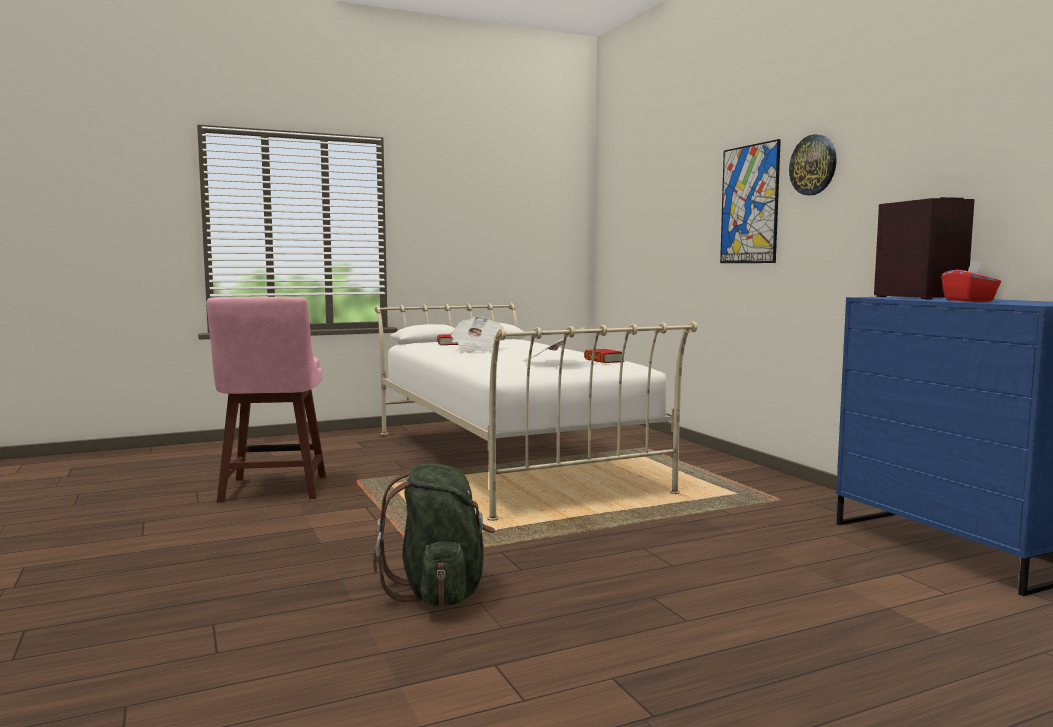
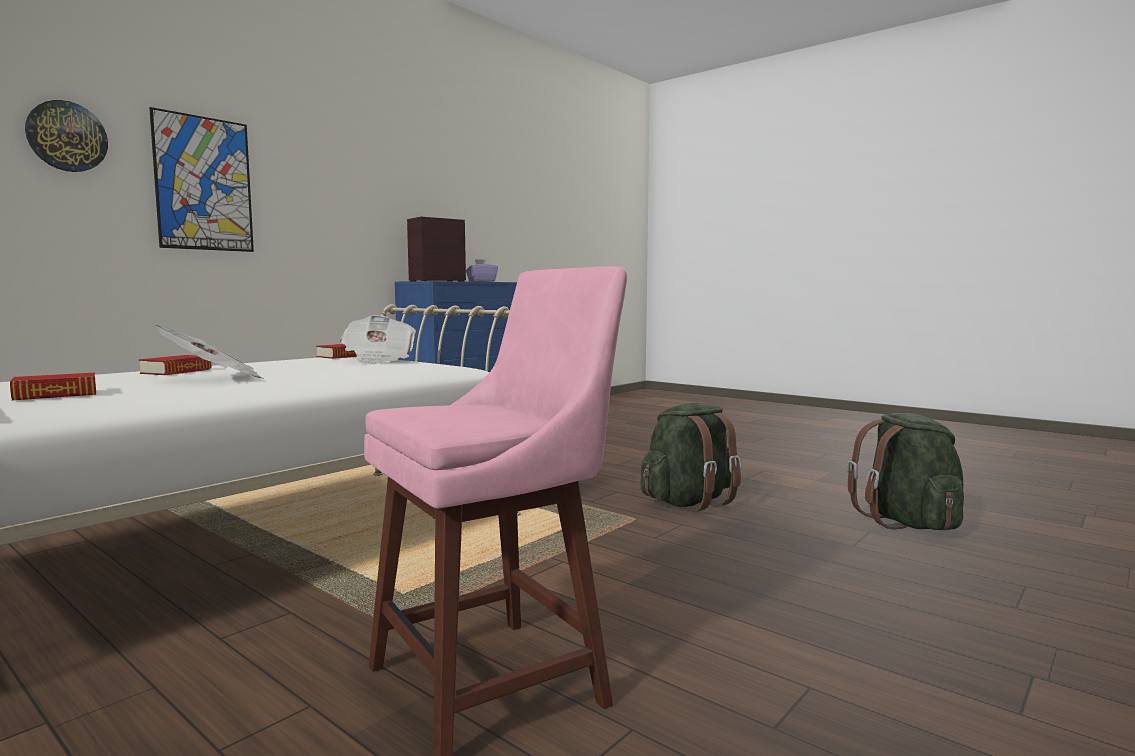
camera: 115 degrees left, 0 degrees up
wall clock [789,134,837,195] -> wall clock moved to [25,100,108,172]
red tissue box [942,261,1001,302] -> purple tissue box [466,259,498,282]
none -> book [139,355,211,375]
none -> green backpack [847,413,964,531]

